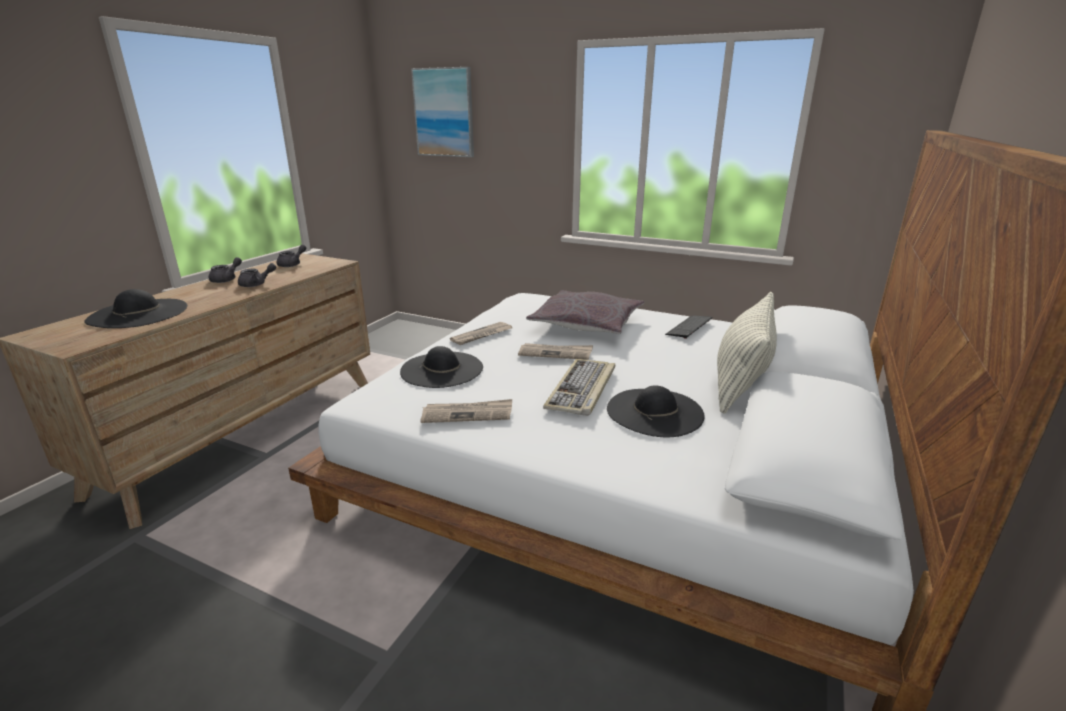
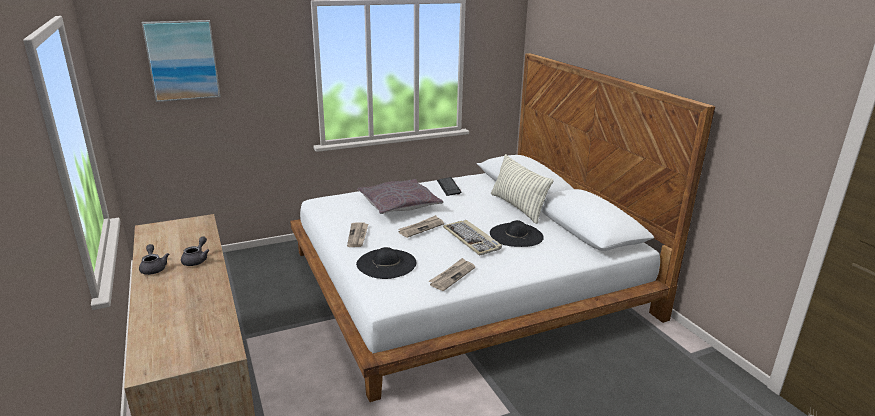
camera: 50 degrees left, 0 degrees up
black hat [84,289,187,328] -> none
grey teapot [277,245,306,267] -> none

